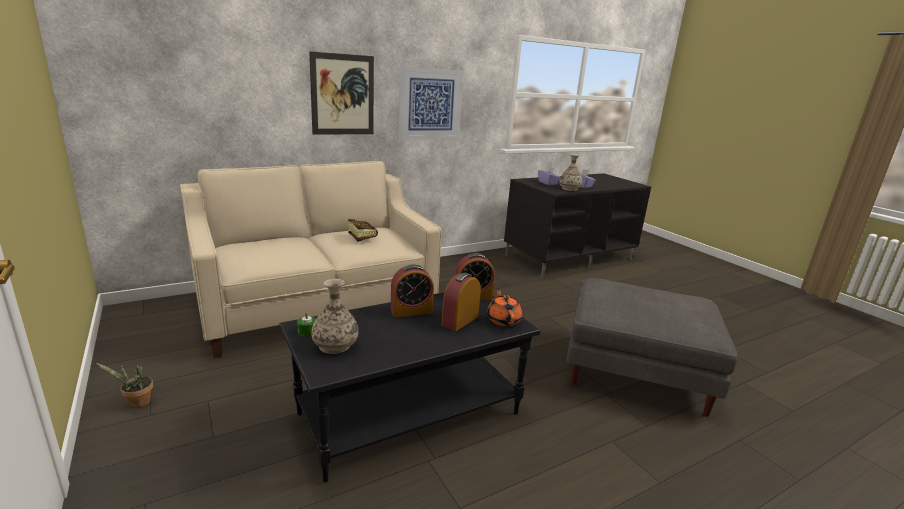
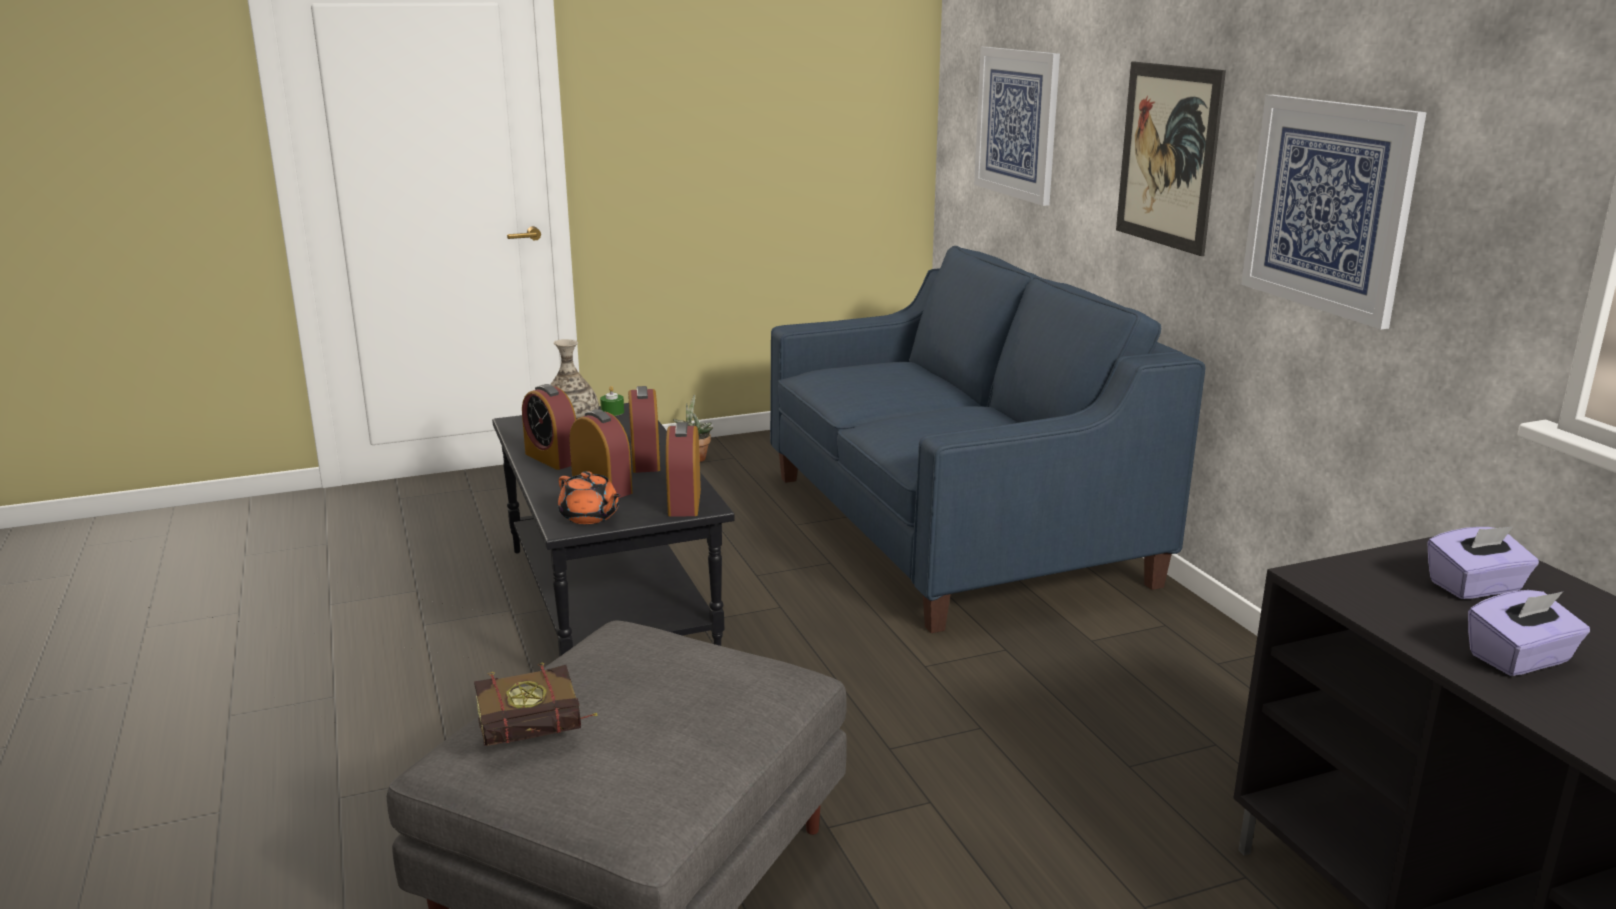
camera: 100 degrees right, 0 degrees up
beige sofa [180,161,442,358] -> blue sofa [770,246,1205,633]
book [348,219,378,242] -> book moved to [474,663,598,746]
orange teapot [487,288,522,327] -> orange teapot turned 45 degrees clockwise [558,471,621,524]
vase [559,154,582,191] -> none
none -> alarm clock [522,384,576,470]
none -> picture [974,47,1060,206]

